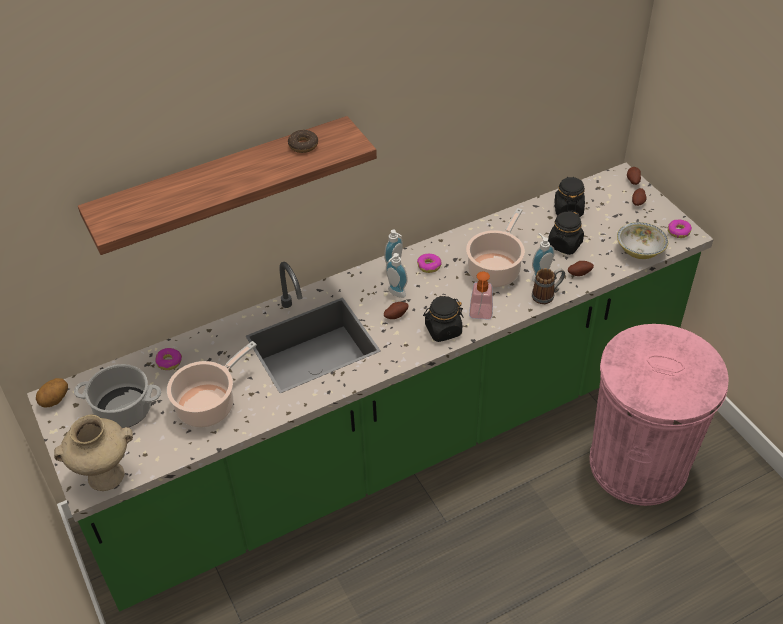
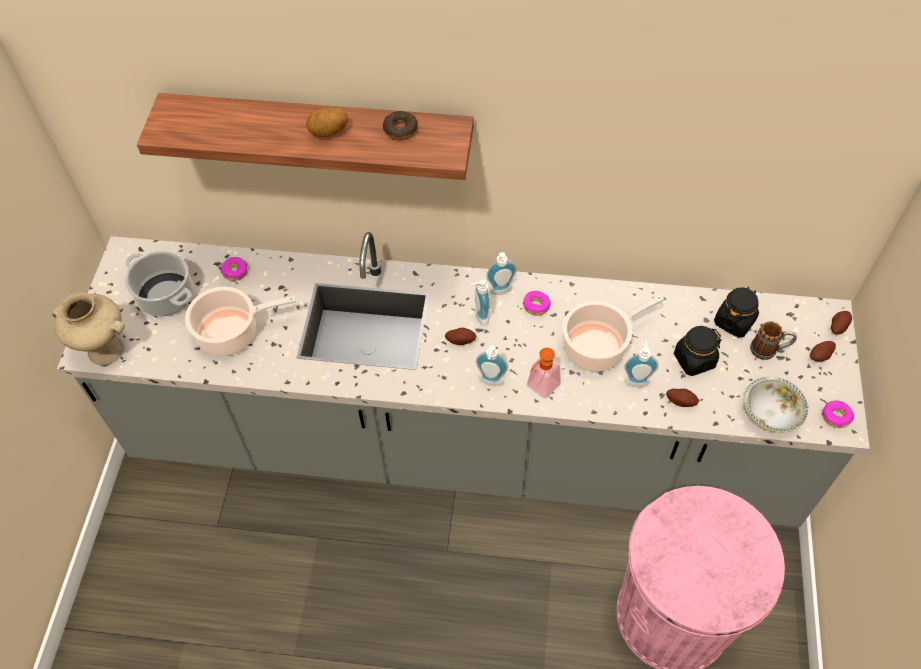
camera: 35 degrees right, 10 degrees up
green counter [27,163,714,611] -> grey counter [57,232,870,527]
potato [36,378,68,408] -> potato moved to [306,107,348,137]
black jar [423,296,464,342] -> soap dispenser [476,345,508,386]
mug [532,268,565,304] -> mug moved to [750,321,797,360]

